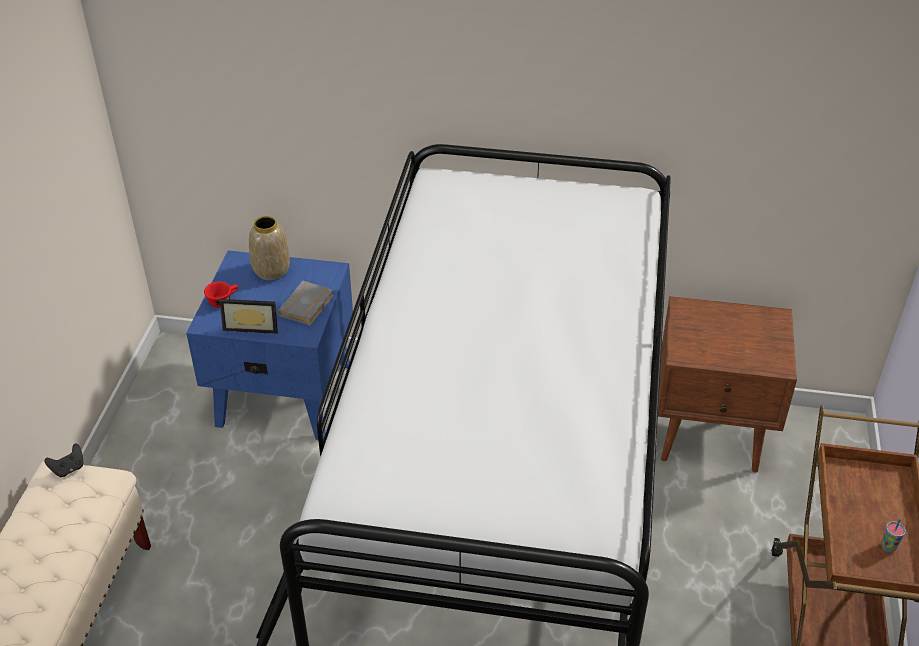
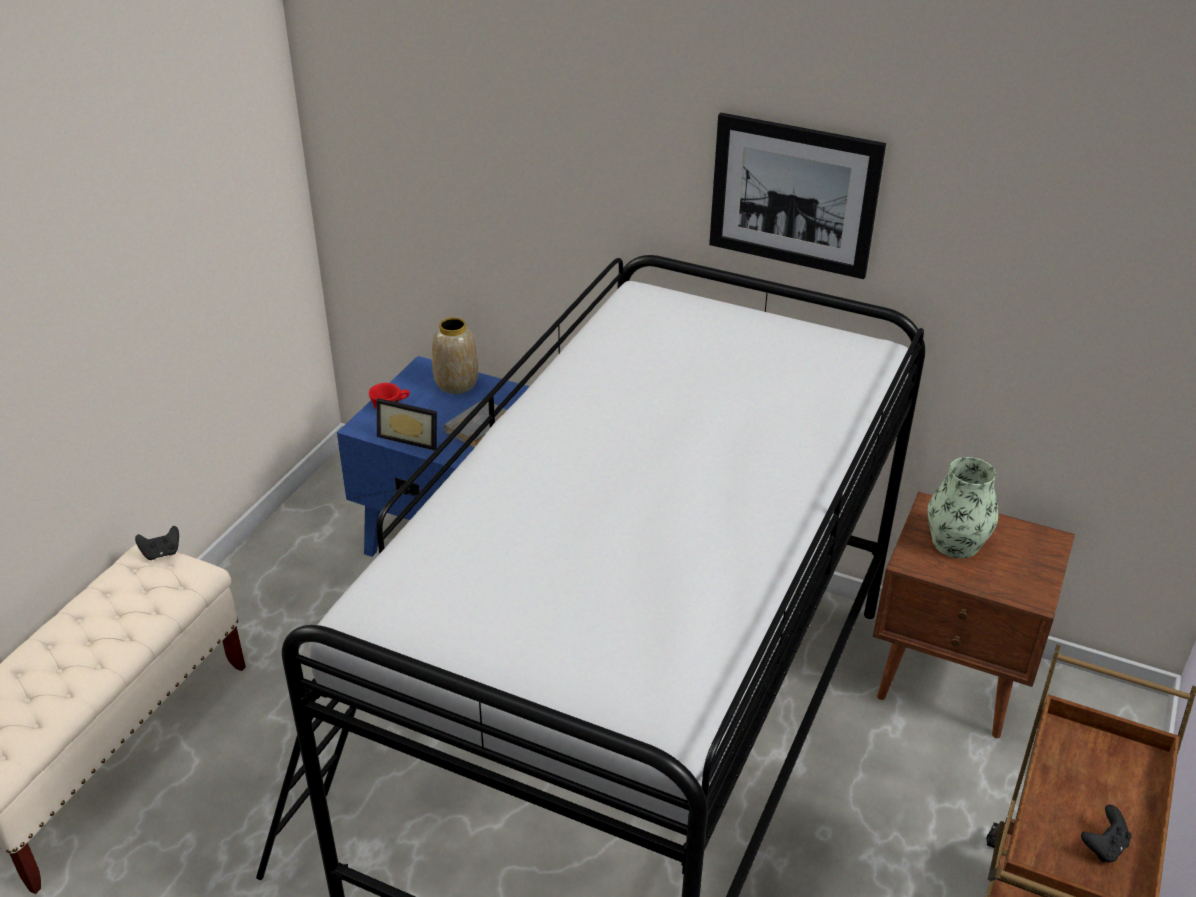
camera: 15 degrees right, 5 degrees down
cup [881,519,906,553] -> black game controller [1081,805,1132,863]
none -> picture [709,113,886,279]
none -> vase [927,457,998,558]

